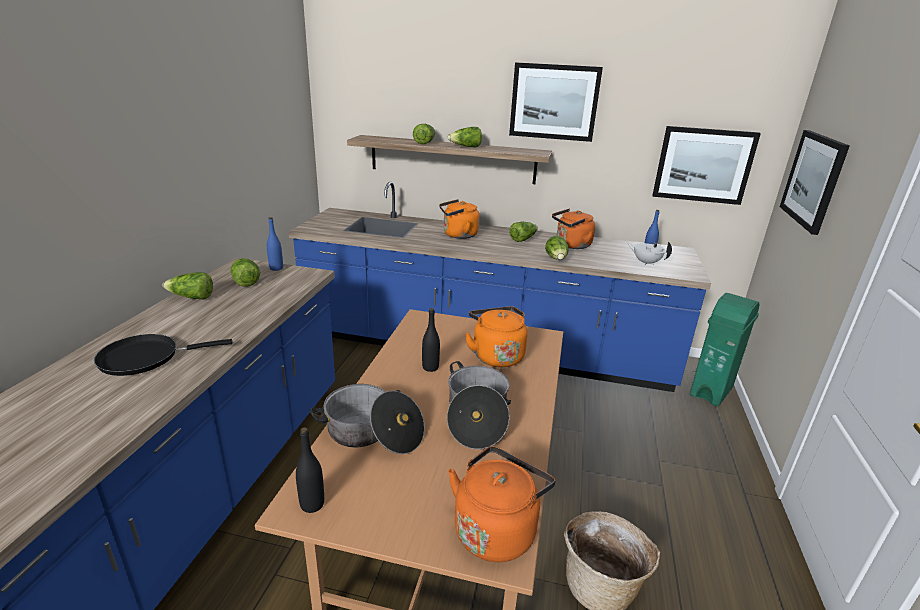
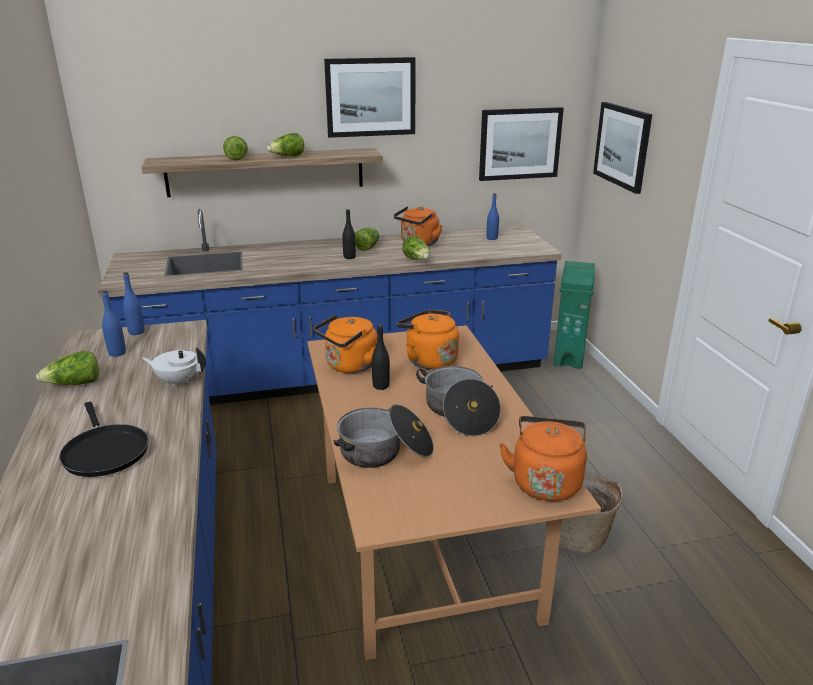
camera: 25 degrees left, 0 degrees up
black frying pan [94,334,232,376] -> black frying pan turned 75 degrees counterclockwise [59,402,149,477]
lettuce [230,258,260,287] -> blue bottle [102,290,126,357]
black bottle [296,427,324,513] -> black bottle moved to [342,209,356,259]
orange kettle [439,199,480,239] -> orange kettle moved to [314,314,377,373]
white teapot [627,242,672,265] -> white teapot moved to [142,347,206,387]

